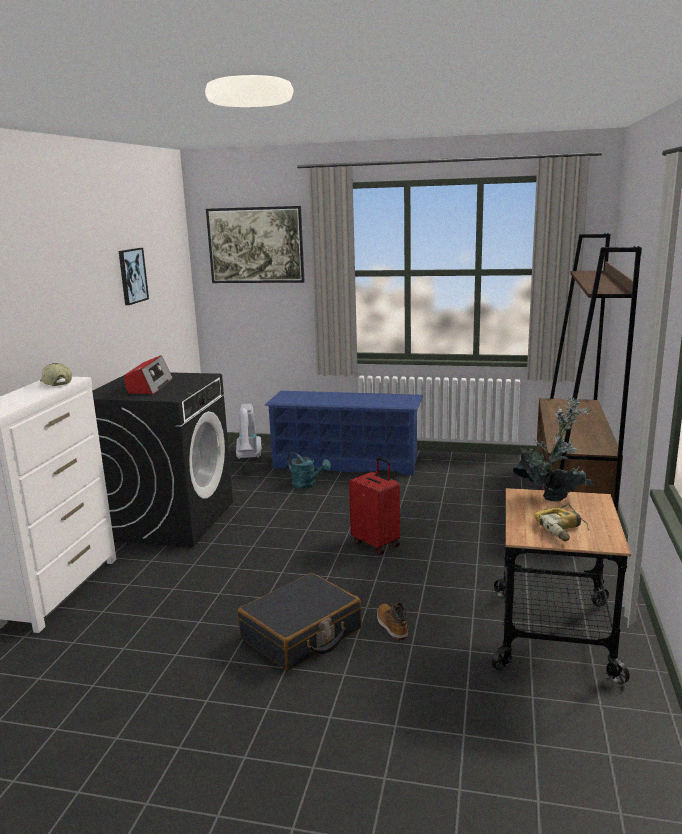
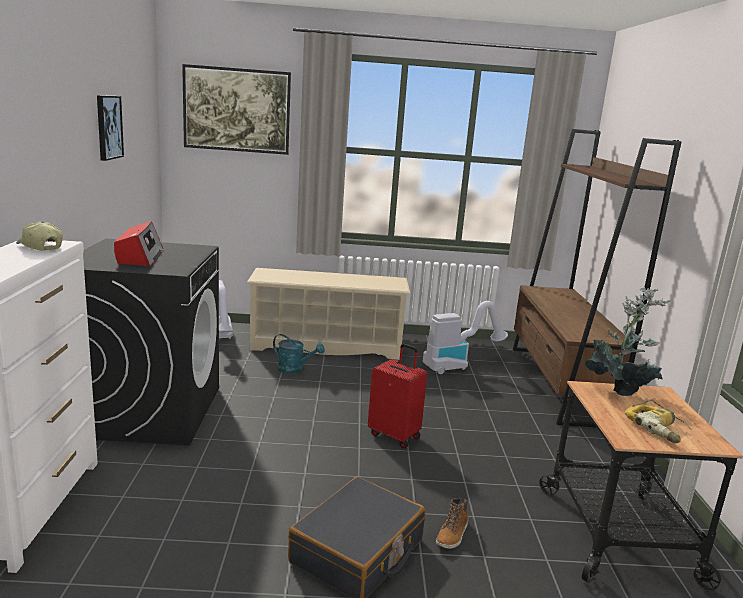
camera: 15 degrees left, 0 degrees up
blue shoe rack [265,391,423,476] -> beige shoe rack [247,268,410,360]
boot [377,602,408,640] -> boot turned 120 degrees counterclockwise [436,498,468,549]
none -> vacuum cleaner [423,301,508,374]

